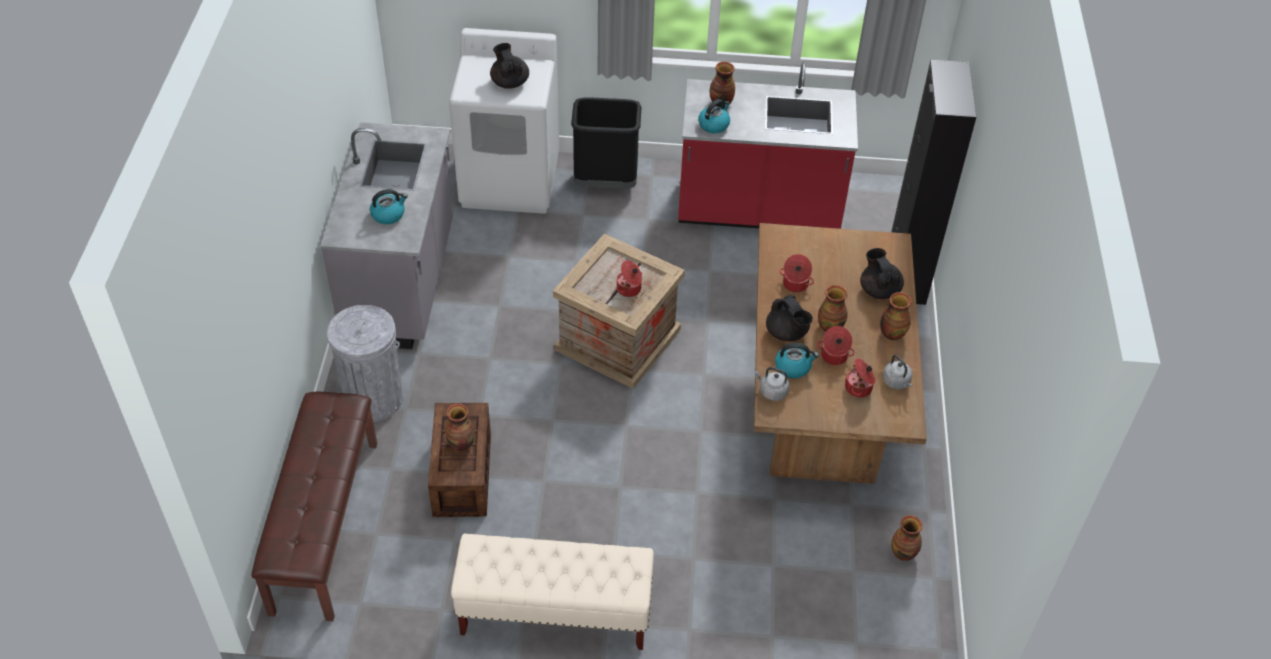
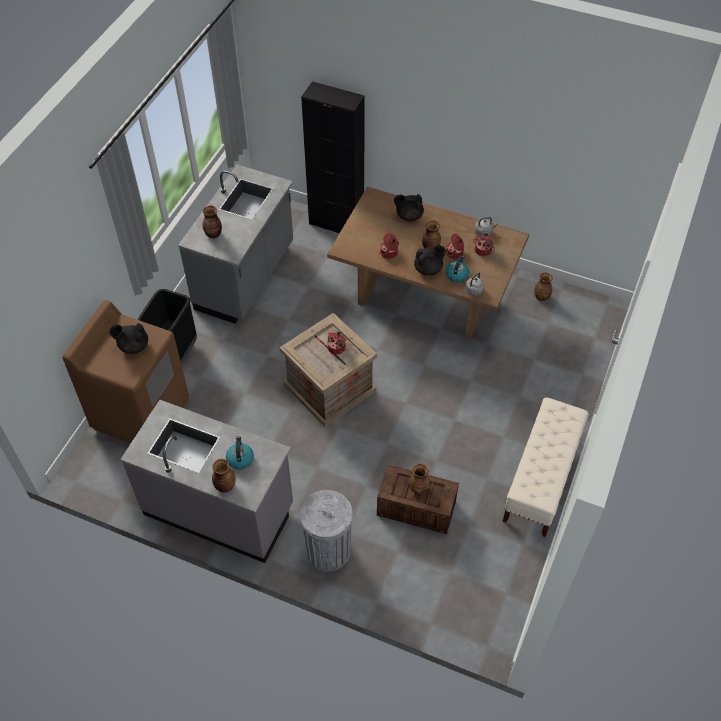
camera: 70 degrees left, 5 degrees up
brown bench [252,392,377,622] -> none
white washing machine [449,28,559,214] -> brown washing machine [62,300,189,443]
red counter [678,63,858,229] -> grey counter [178,164,293,324]
kettle [698,99,730,133] -> none
vase [880,292,912,340] -> vase moved to [212,459,235,492]

